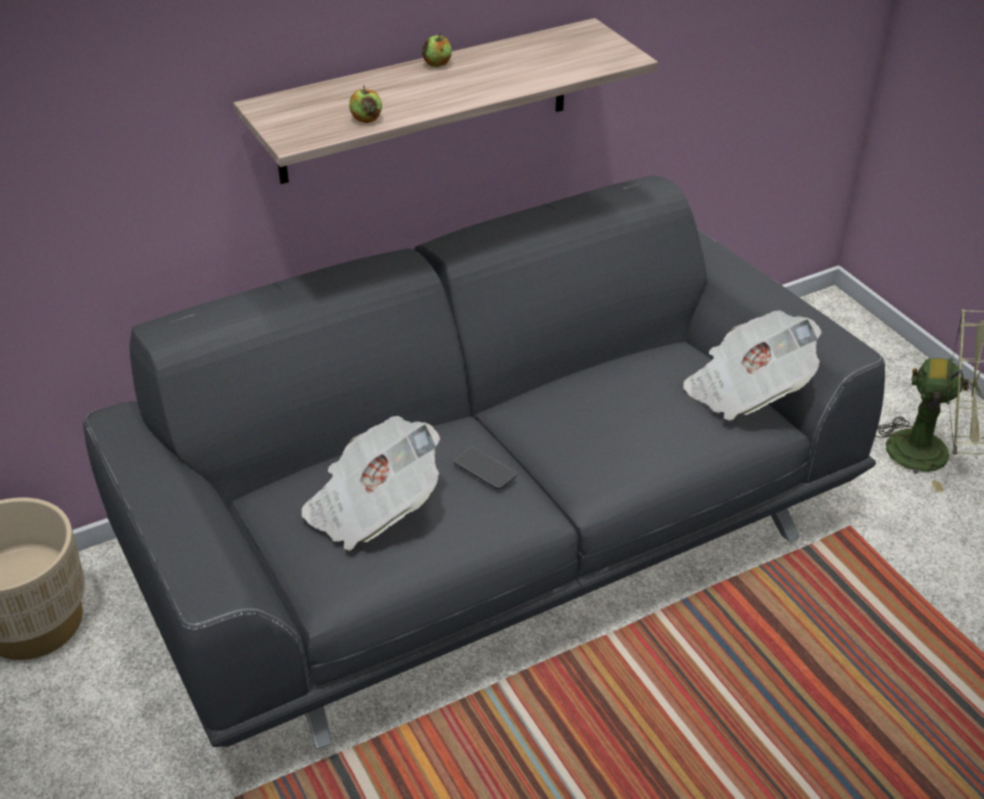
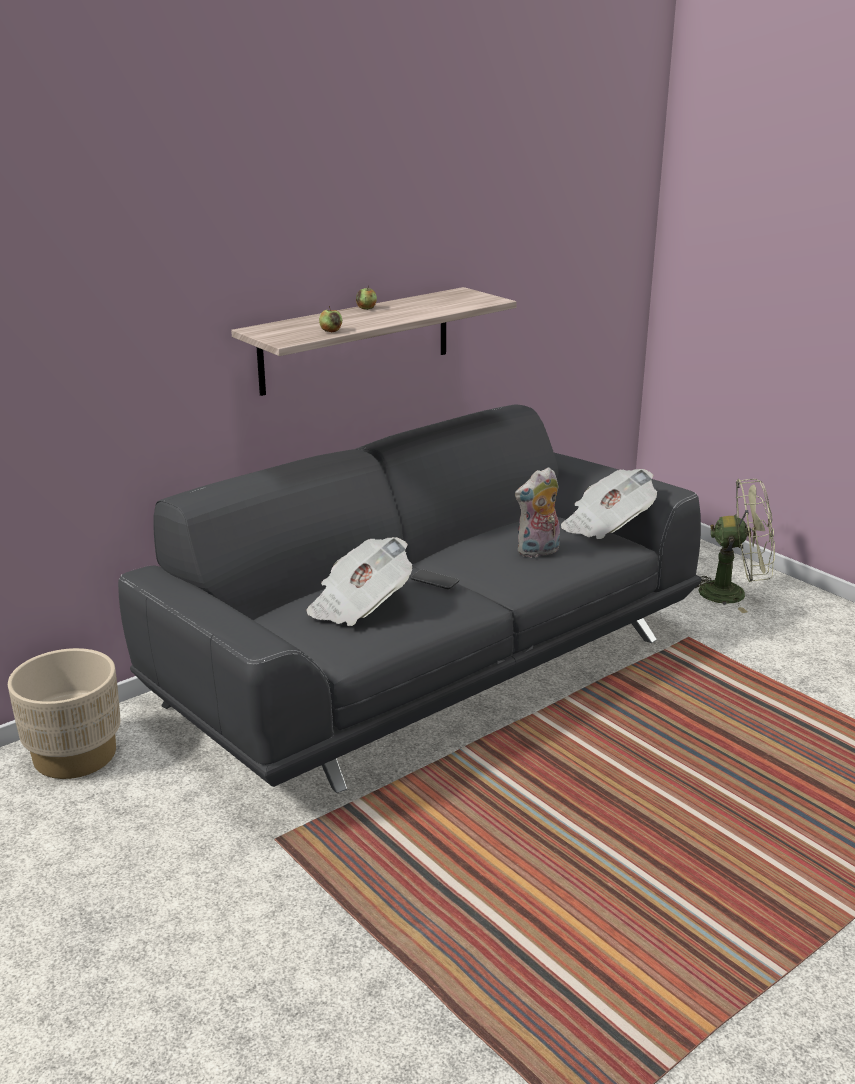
camera: 10 degrees left, 15 degrees down
none -> plush toy [515,467,560,557]

